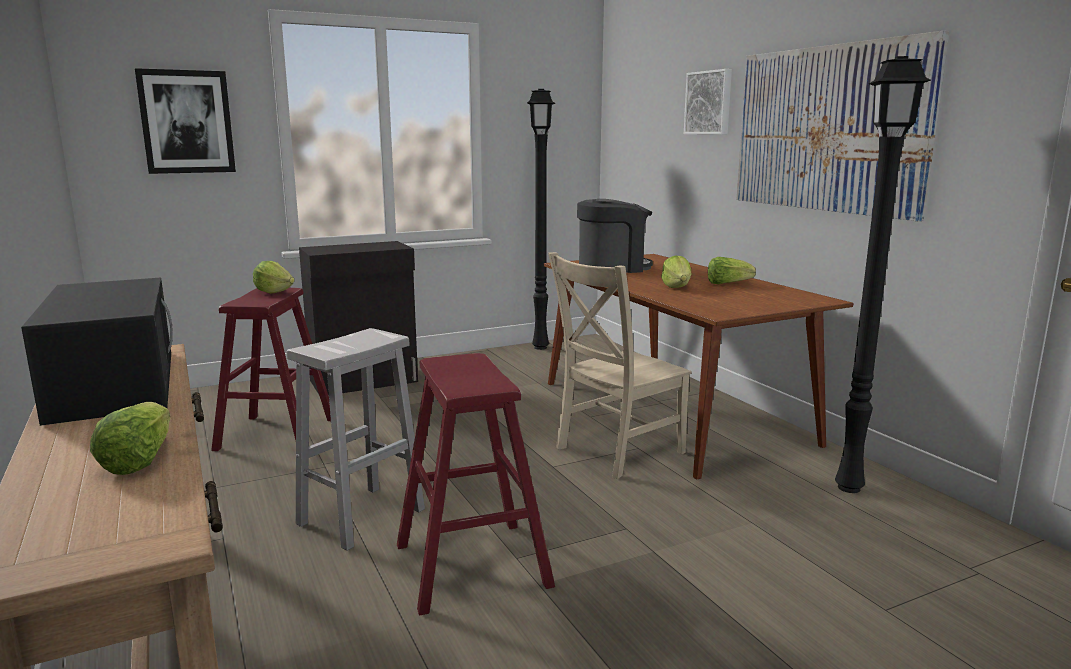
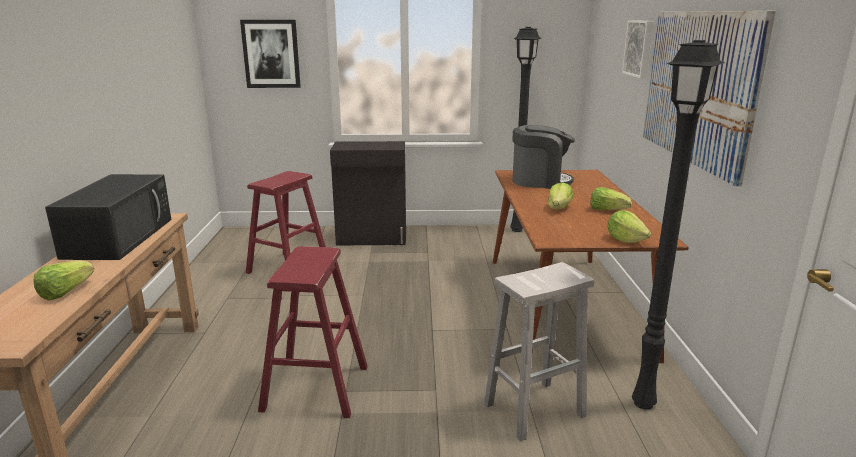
camera: 25 degrees right, 5 degrees up
lettuce [253,261,295,294] -> lettuce moved to [607,210,652,243]
white stool [287,328,425,551] -> white stool moved to [484,262,594,441]
beige chair [548,252,692,479] -> none

